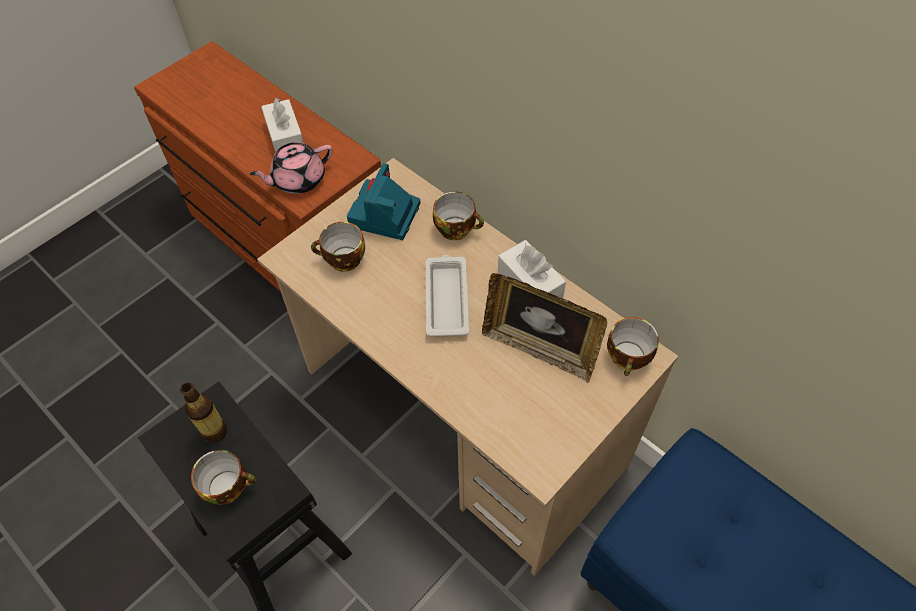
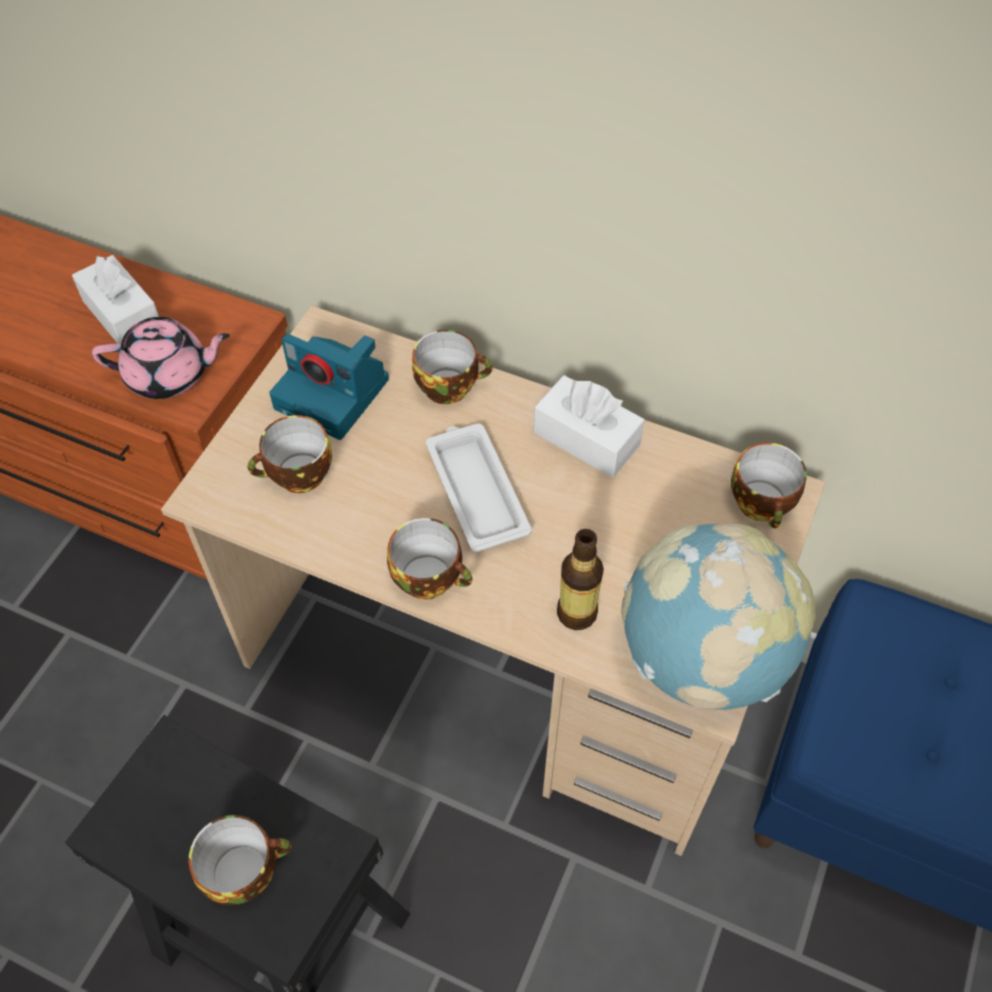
camera: 20 degrees left, 0 degrees up
bottle [180,382,227,443] -> bottle moved to [557,529,604,630]
pink teapot [250,142,333,194] -> pink teapot turned 135 degrees counterclockwise [92,317,230,399]
camera [347,163,420,240] -> camera turned 60 degrees counterclockwise [269,334,389,440]
picture frame [482,273,607,383] -> none
none -> cup [387,518,472,600]
none -> globe [621,523,816,710]

